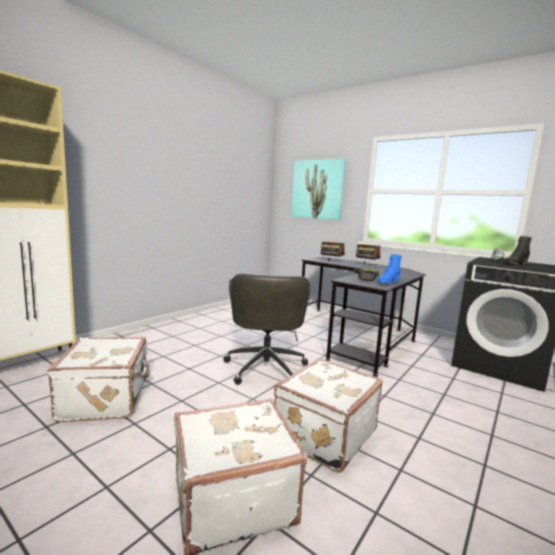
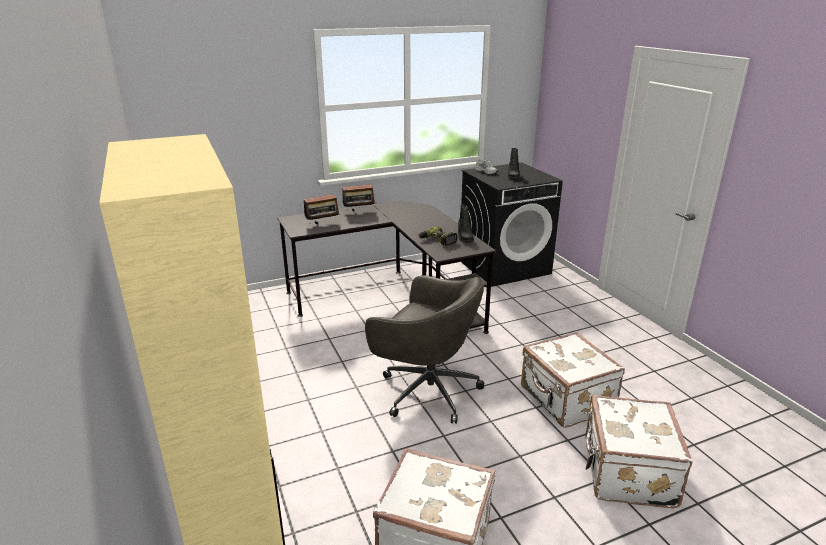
camera: 60 degrees left, 15 degrees up
picture [291,159,346,220] -> none
blue boot [377,254,402,284] -> black boot [458,204,474,243]

